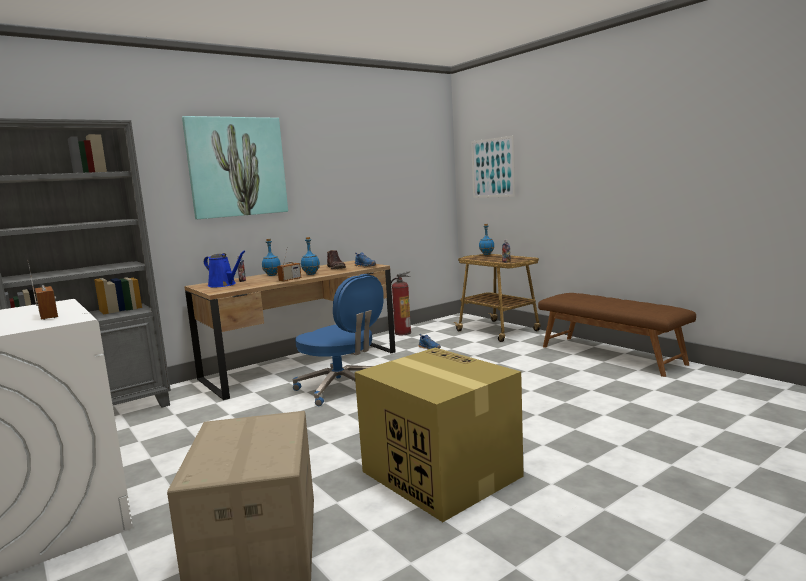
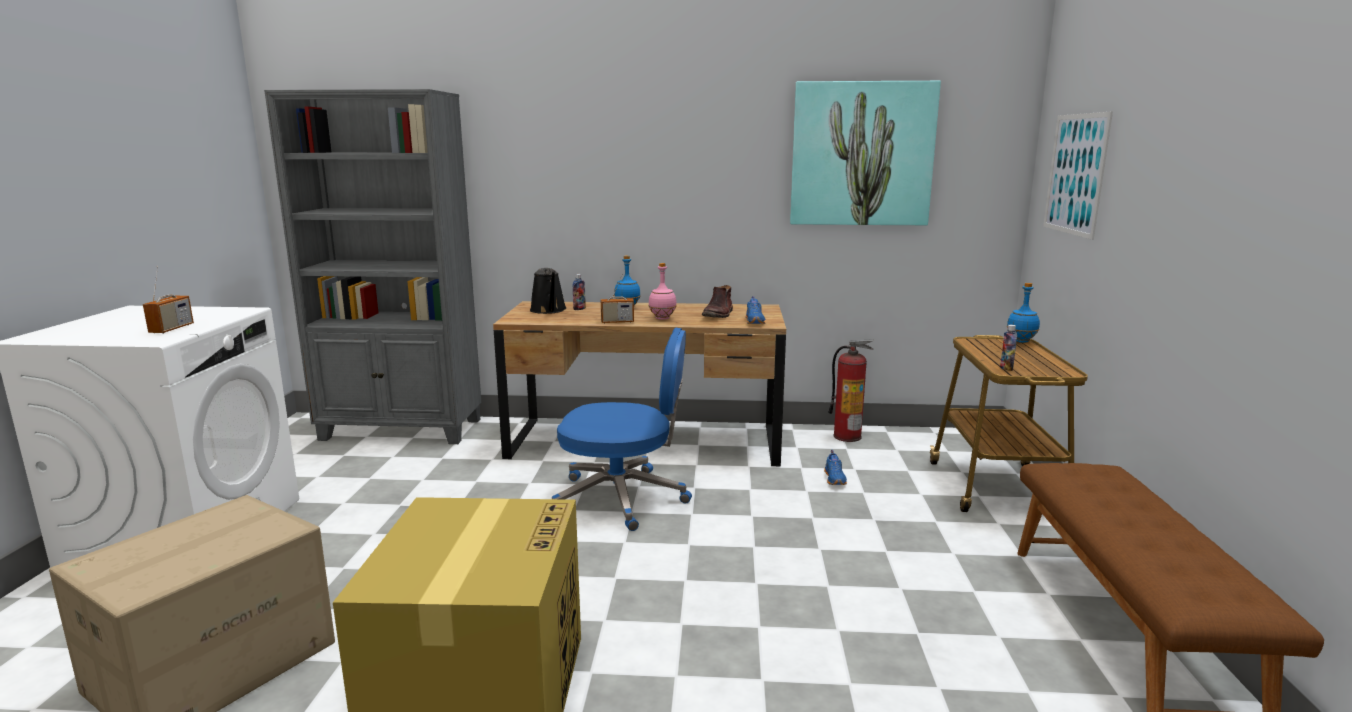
camera: 40 degrees right, 5 degrees up
picture [182,116,288,219] -> picture moved to [790,81,941,226]
blue watering can [204,251,245,287] -> black watering can [530,268,566,314]
blue office chair [293,274,384,406] -> blue office chair turned 75 degrees counterclockwise [552,328,692,531]
blue bottle [301,237,320,275] -> pink bottle [648,263,677,320]

